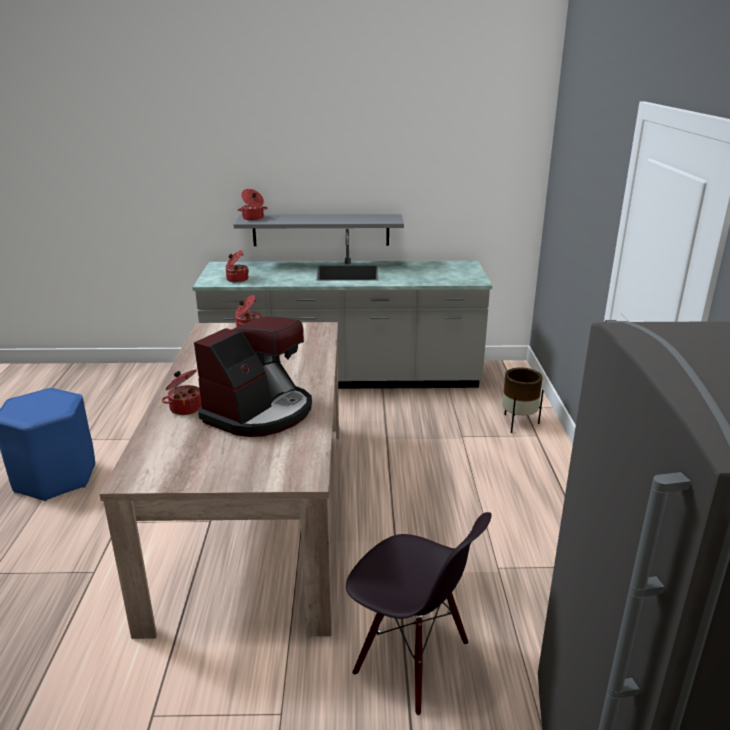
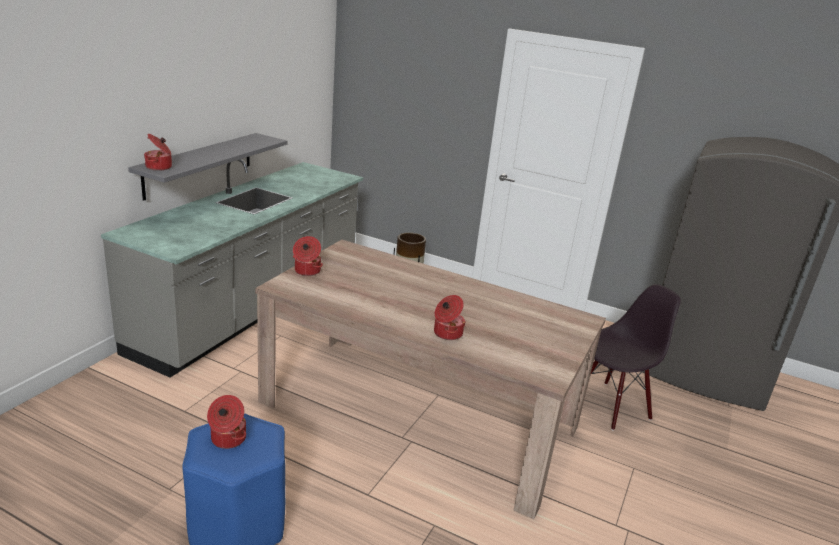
camera: 65 degrees left, 0 degrees up
coffee machine [194,316,312,437] -> none
cooking pot [226,250,249,282] -> cooking pot moved to [207,395,246,449]

